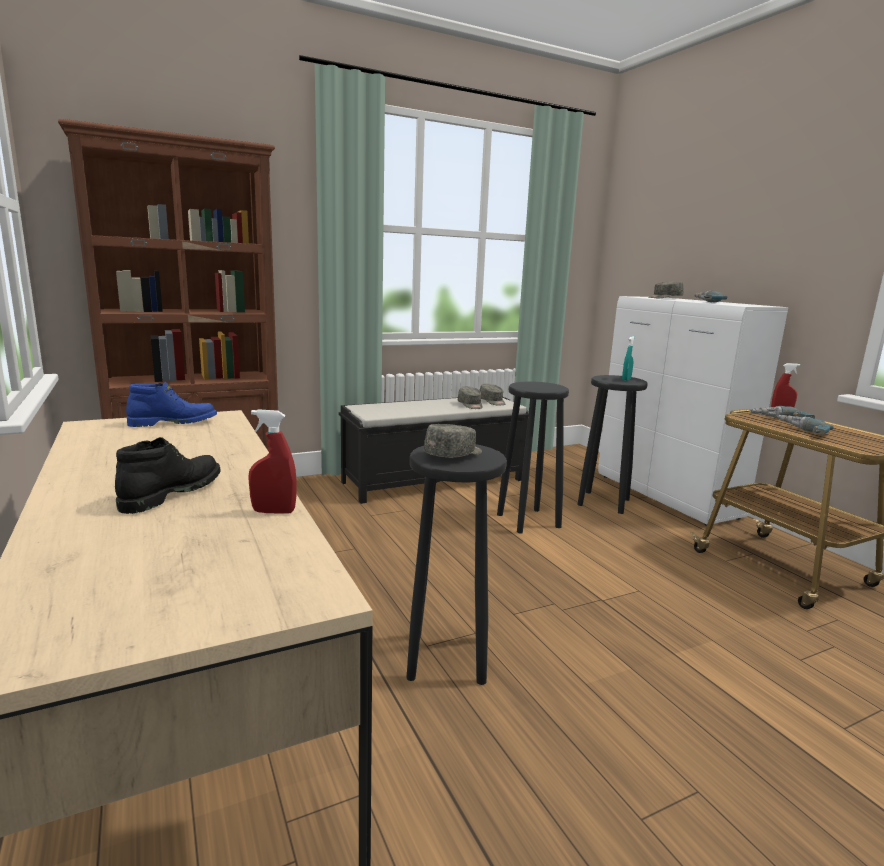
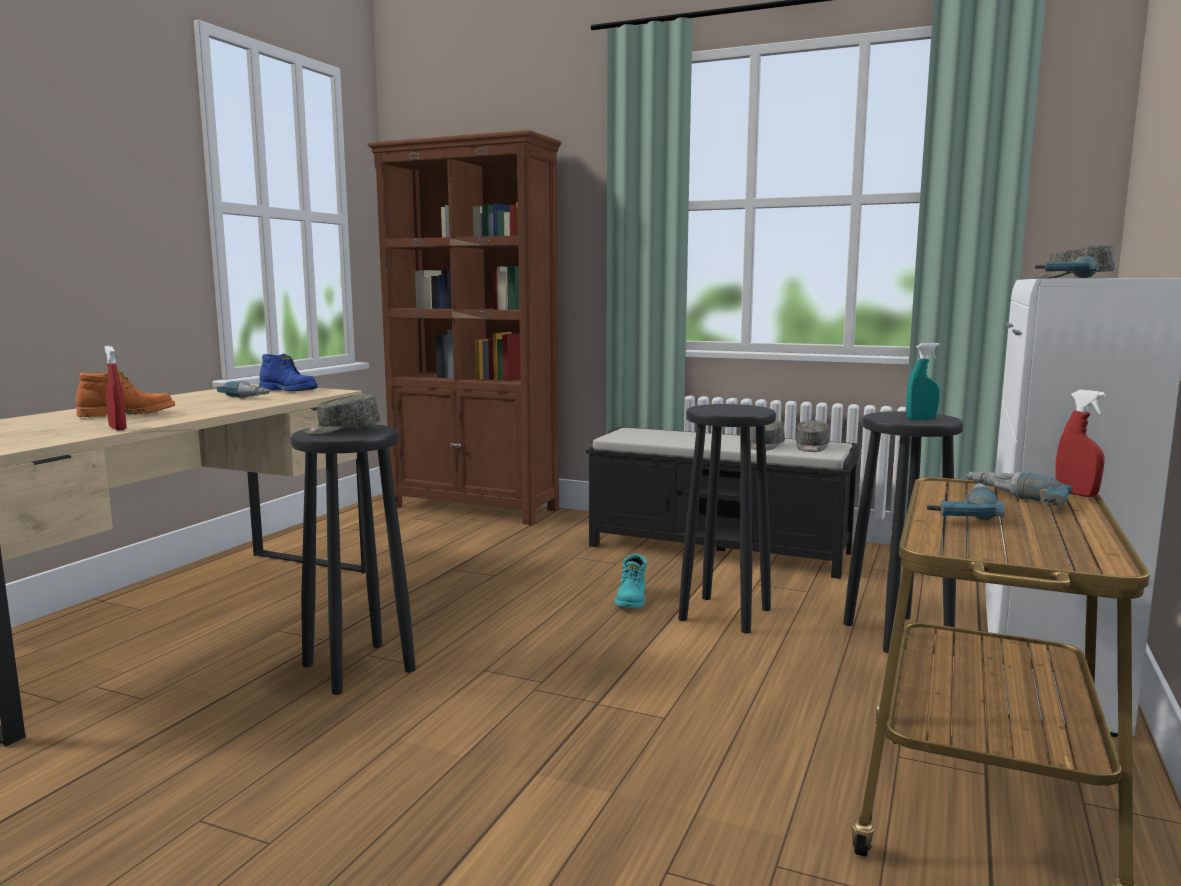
camera: 50 degrees right, 5 degrees down
black boot [115,437,221,514] -> orange boot [76,370,175,417]
grey cap [424,424,482,458] -> grey cap turned 150 degrees clockwise [304,394,380,435]
none -> power drill [217,381,270,398]
none -> turquoise boot [615,554,647,608]

